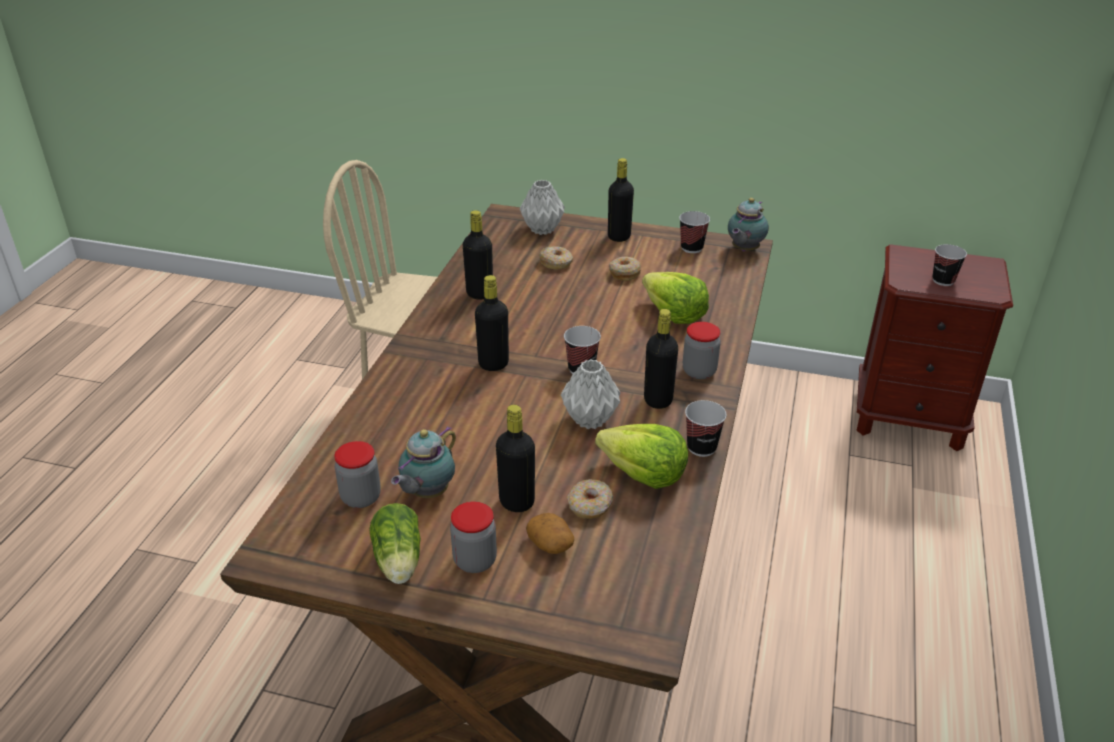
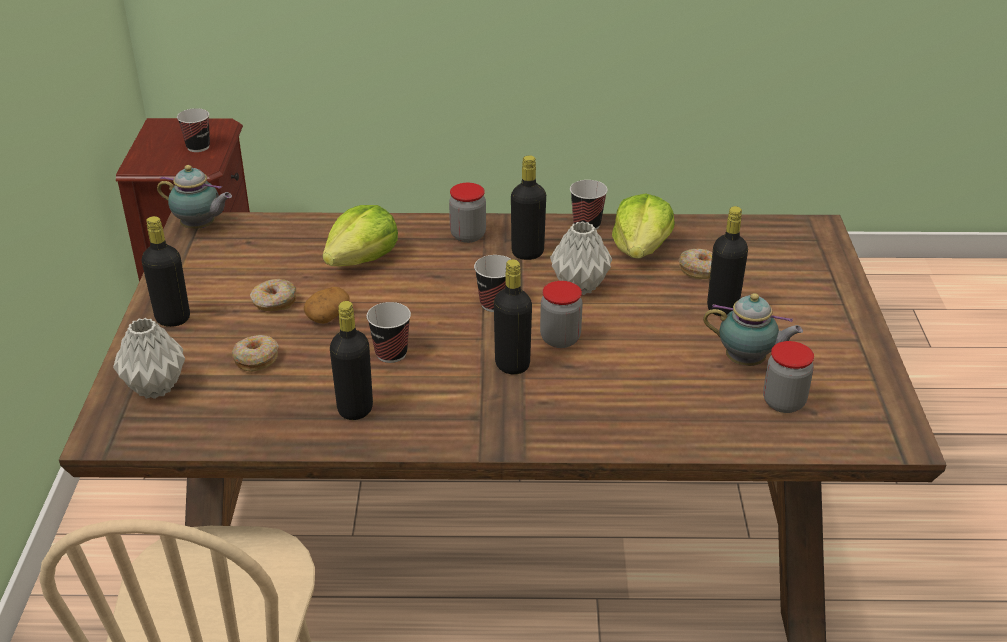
camera: 105 degrees left, 0 degrees up
lettuce [369,503,421,584] -> none
jar [450,501,497,573] -> jar moved to [540,281,583,348]
potato [526,513,574,554] -> potato moved to [304,287,349,324]
cup [679,211,710,253] -> cup moved to [367,302,411,363]

